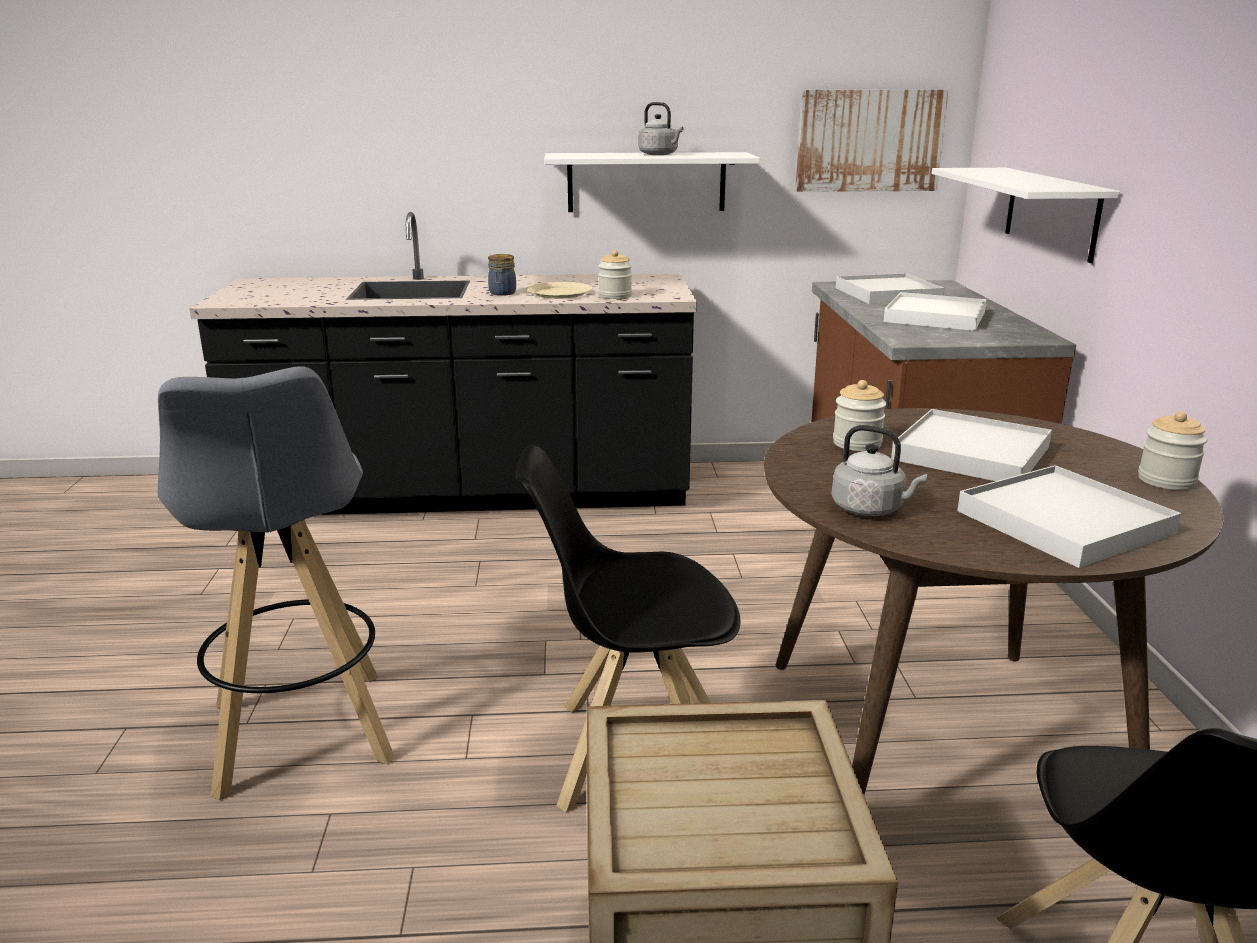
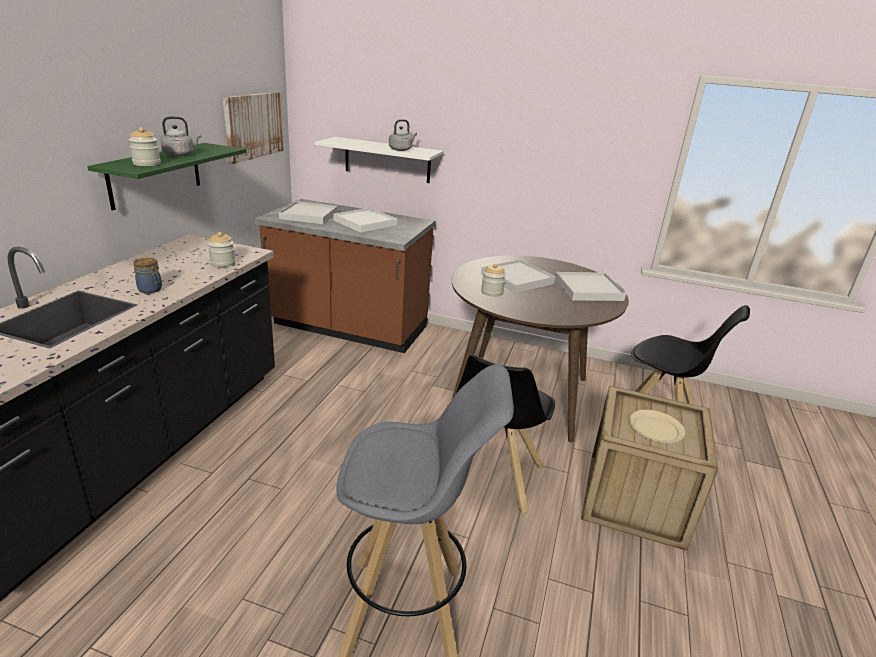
camera: 70 degrees left, 5 degrees up
beige plate [527,282,592,298] -> beige plate moved to [629,410,685,443]
white shelf [544,152,760,212] -> green shelf [87,143,246,211]
grey kettle [831,425,927,516] -> grey kettle moved to [389,119,417,151]
jar [1138,411,1208,490] -> jar moved to [128,127,161,166]

